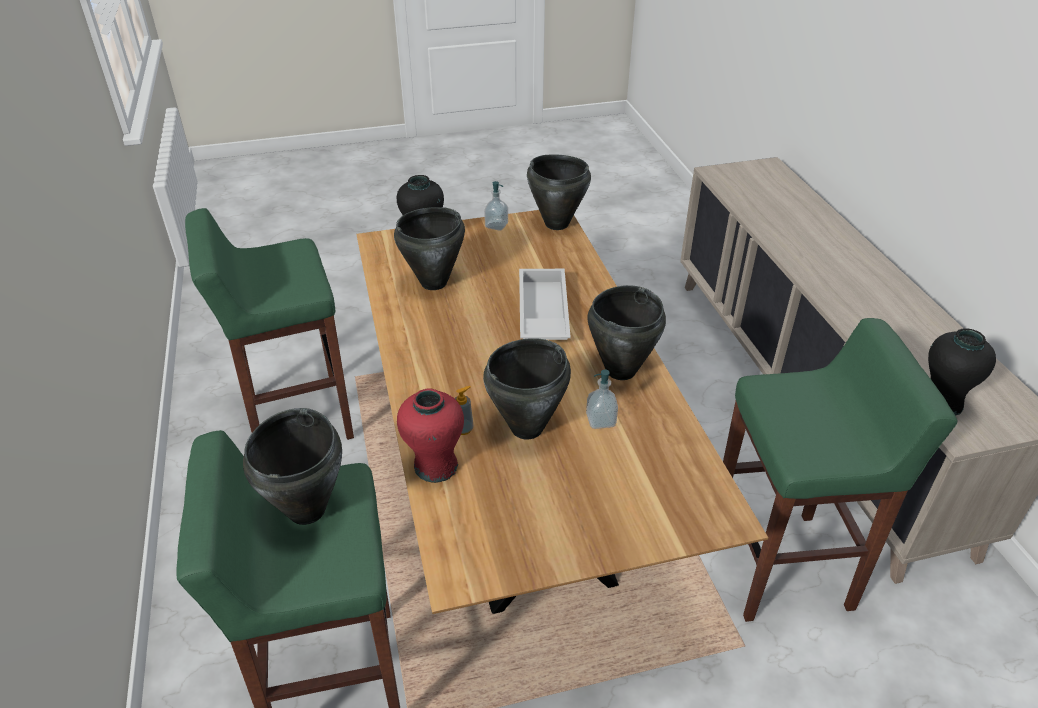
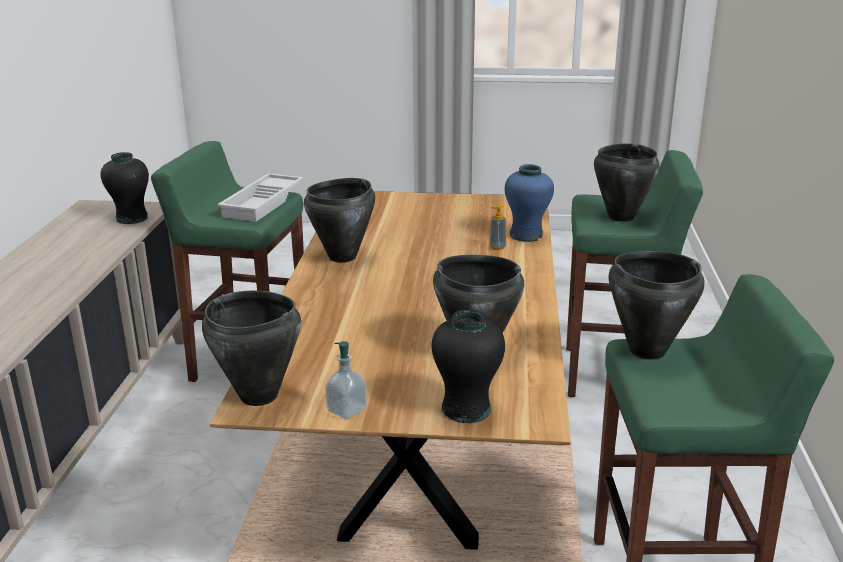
camera: 160 degrees left, 15 degrees down
red vase [397,389,464,483] -> blue vase [505,164,554,242]
black cooking pot [483,338,571,439] -> black cooking pot moved to [609,251,704,360]
white tray [519,269,571,340] -> white tray moved to [217,173,304,222]
soap dispenser [586,370,618,429] -> none

